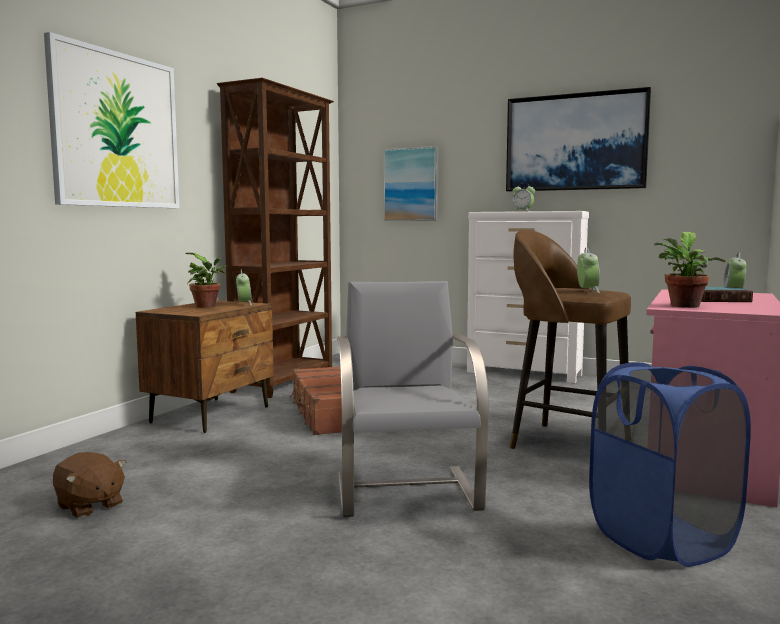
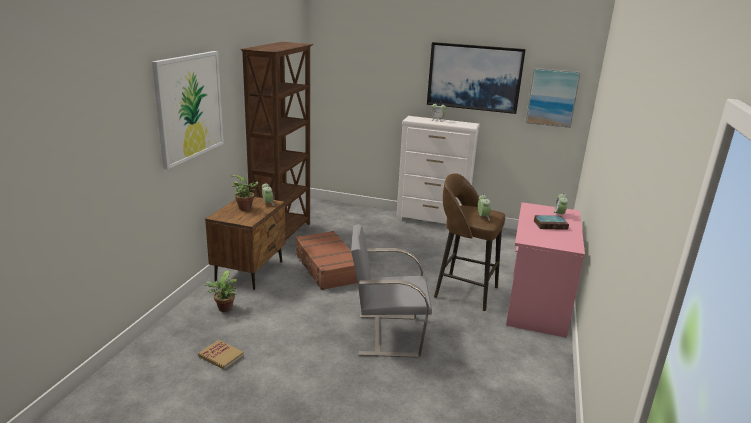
camera: 10 degrees left, 15 degrees up
brown plush toy [53,452,126,518] -> book [198,340,244,370]
grey chair [337,281,489,518] -> grey chair turned 75 degrees counterclockwise [351,224,432,358]
picture [383,146,438,221] -> picture moved to [526,68,581,128]
blue laundry basket [589,362,751,567] -> none
potted plant [654,232,726,308] -> potted plant moved to [203,270,237,312]

